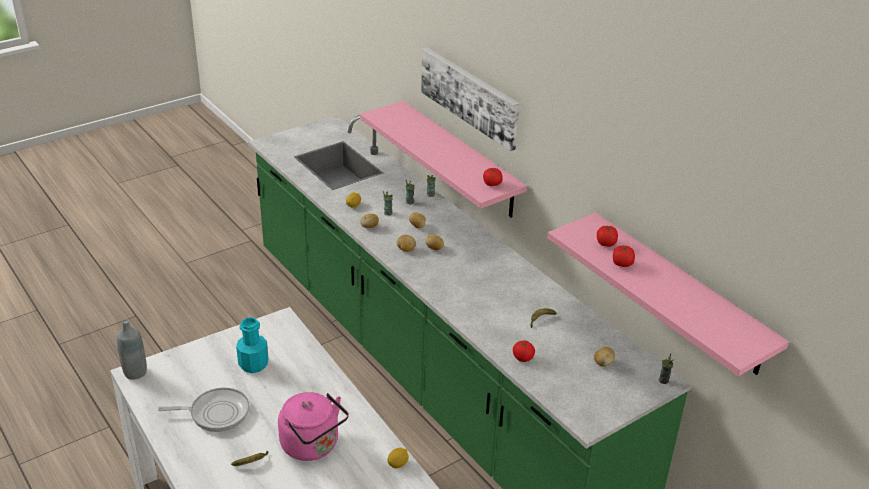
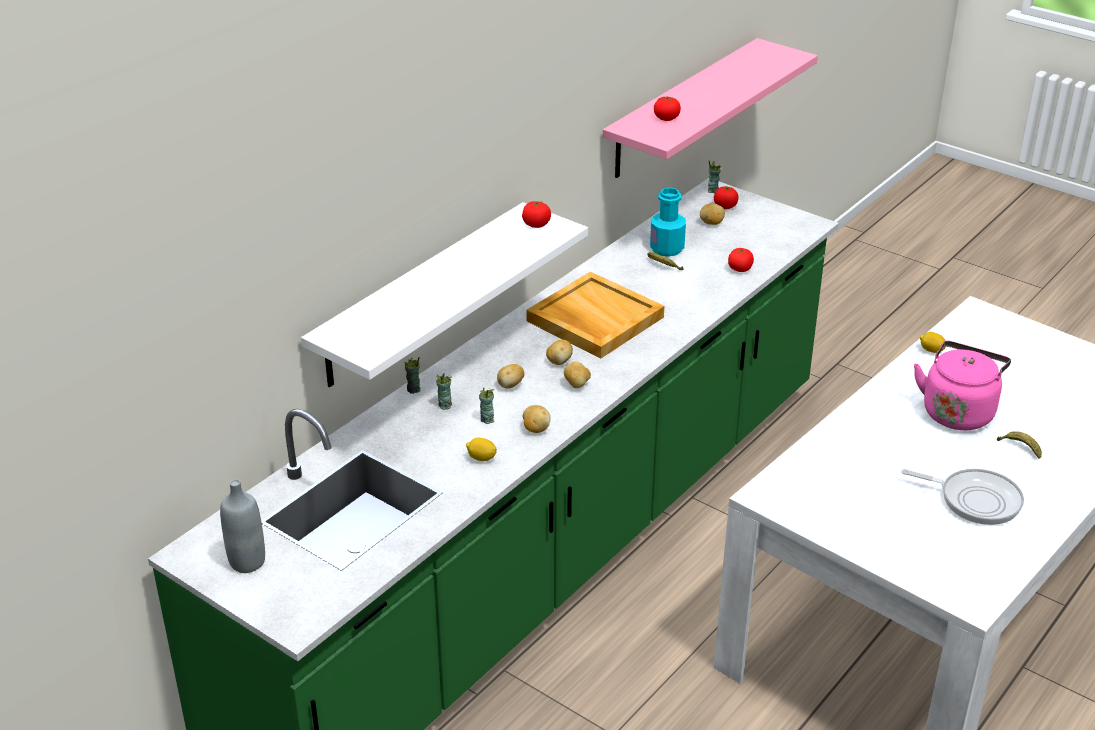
camera: 105 degrees left, 0 degrees up
grey bottle [117,319,147,380] -> grey bottle moved to [220,479,265,573]
frying pan [158,388,250,432] -> frying pan turned 135 degrees clockwise [901,469,1024,525]
turquoise bottle [236,317,269,373] -> turquoise bottle moved to [650,188,686,257]
pink shelf [360,101,527,218] -> white shelf [301,202,588,387]
picture [421,47,520,151] -> none
tomato [613,246,635,267] -> tomato moved to [714,186,739,209]
none -> beige tray [526,272,665,358]

